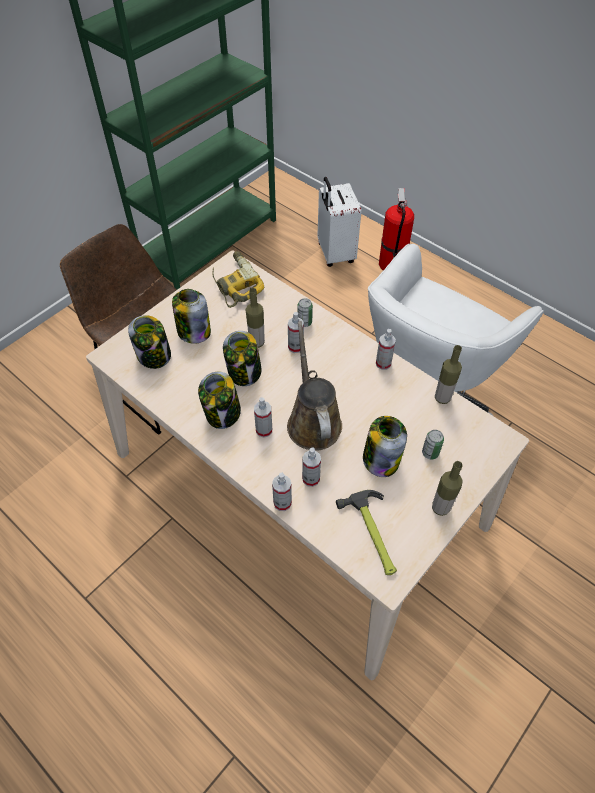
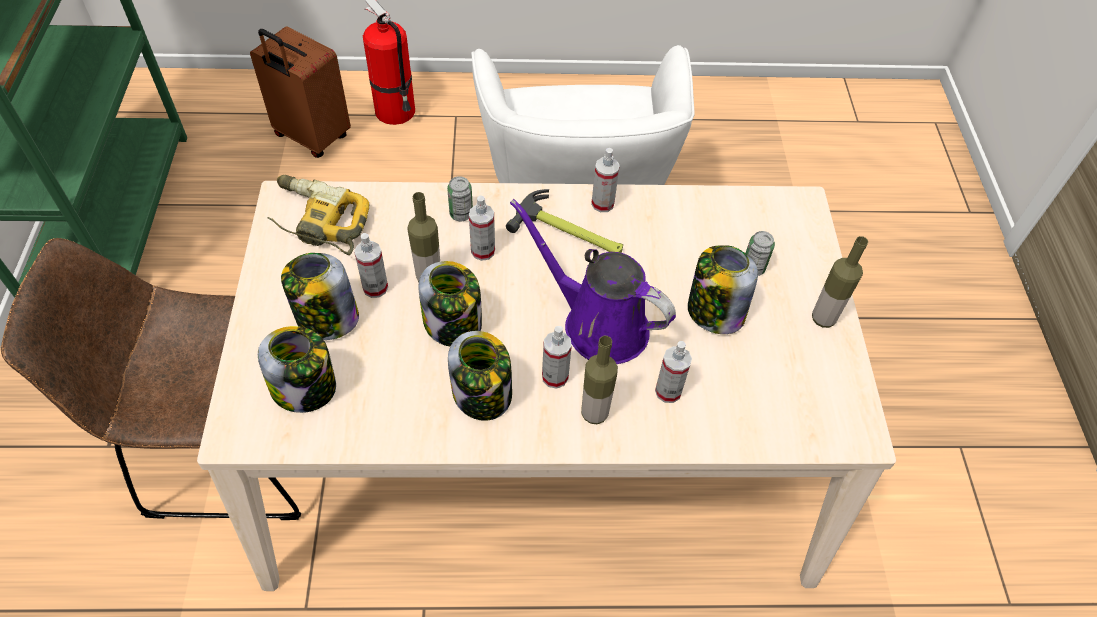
camera: 45 degrees left, 0 degrees up
spray bottle [272,473,292,511] -> spray bottle moved to [354,233,388,298]
brown watering can [287,321,342,451] -> purple watering can [510,199,676,364]
white suitcase [317,177,361,267] -> brown suitcase [250,26,351,158]
hammer [336,490,397,575] -> hammer moved to [506,189,623,253]
bottle [435,345,462,404] -> bottle moved to [581,335,618,424]

